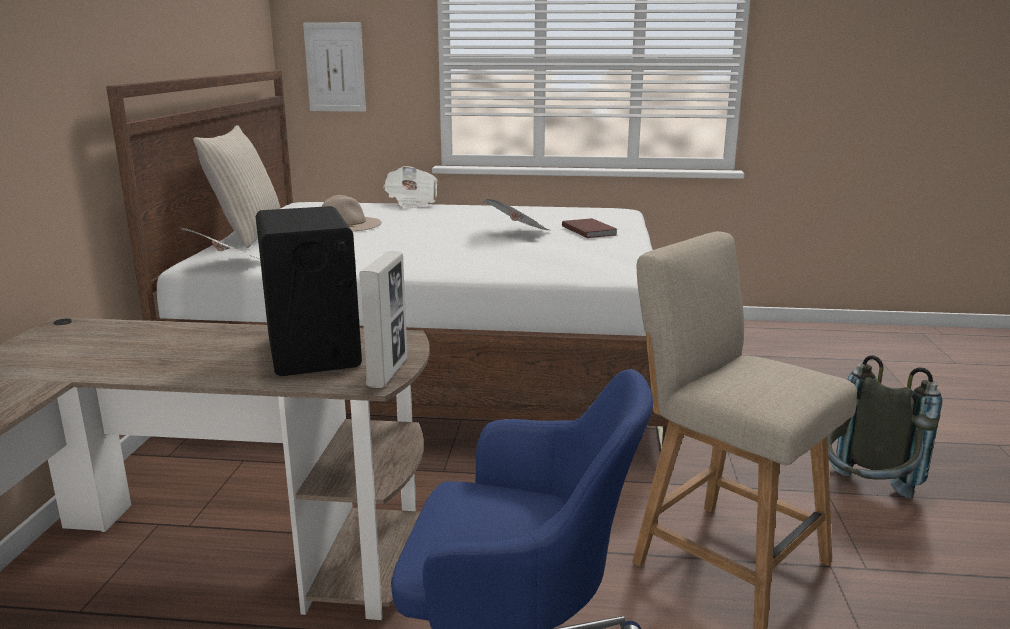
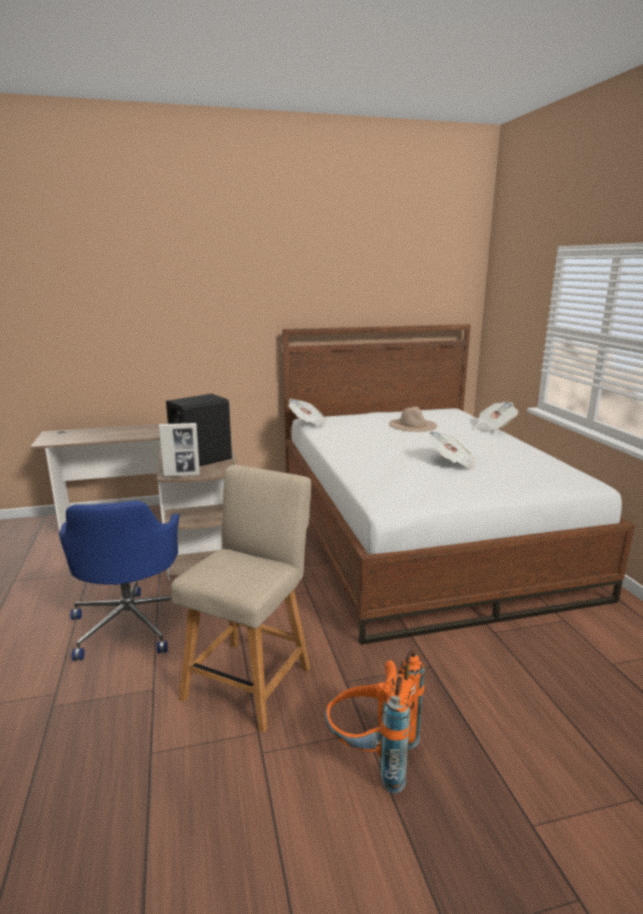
camera: 70 degrees right, 0 degrees up
beige pillow [193,125,281,248] -> none
picture [303,22,366,112] -> none
brown book [562,218,617,238] -> none
grey backpack [828,355,942,498] -> orange backpack [325,650,425,794]

